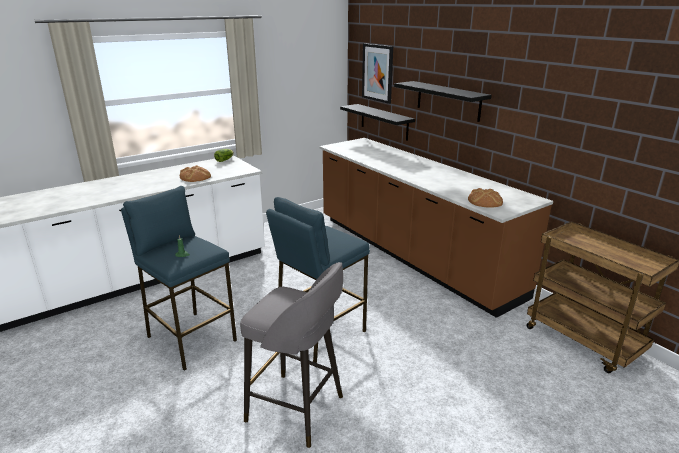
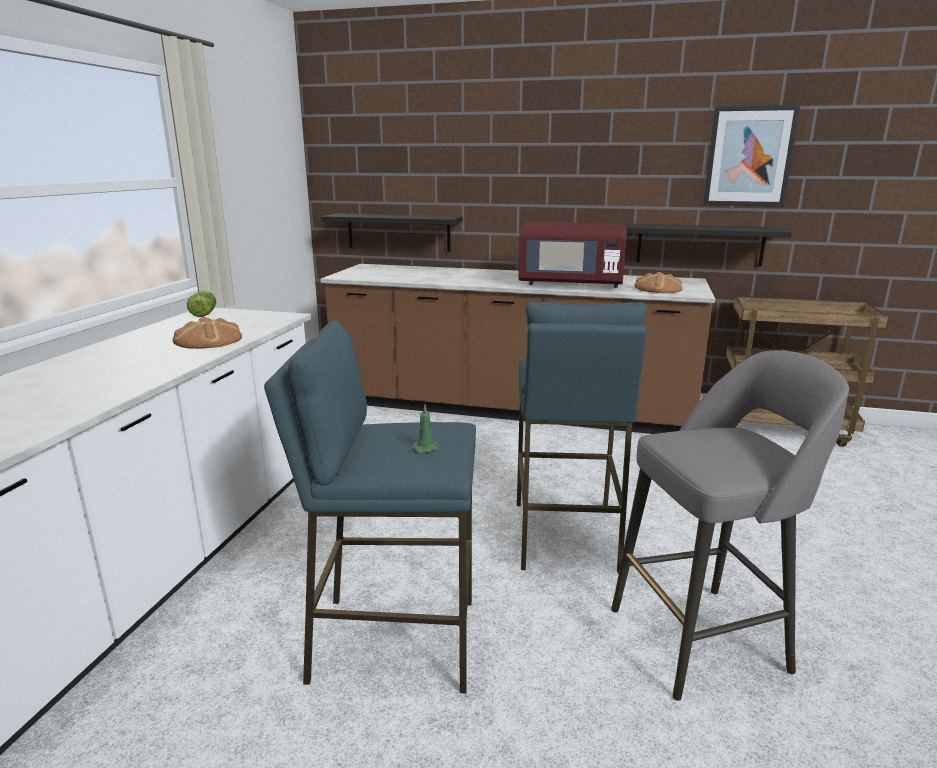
camera: 40 degrees left, 5 degrees down
picture [362,43,393,104] -> picture moved to [703,105,800,207]
black shelf [394,81,492,122] -> black shelf moved to [625,224,792,267]
none -> red microwave [518,222,627,288]

